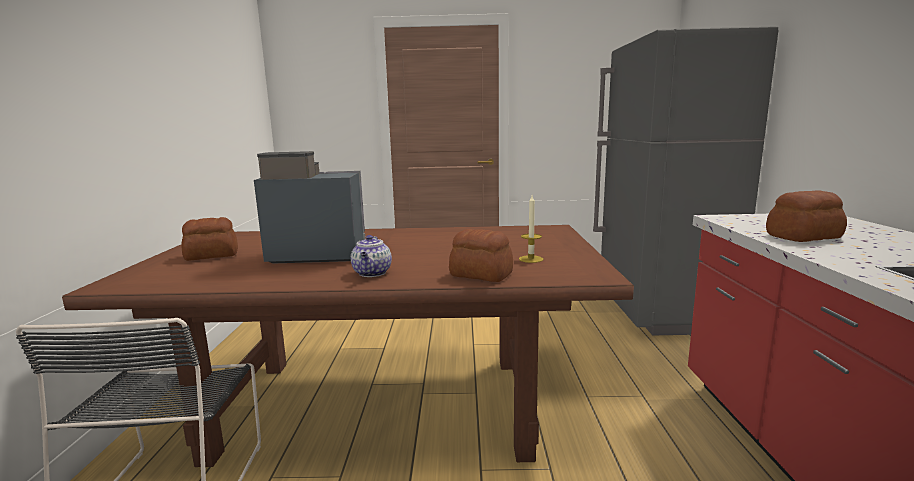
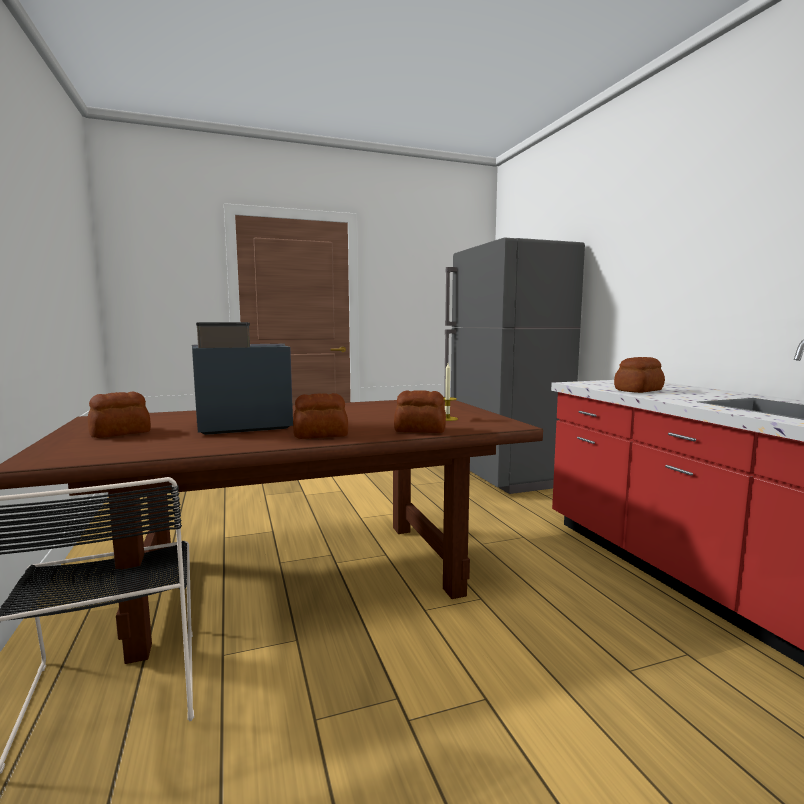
camera: 20 degrees left, 5 degrees down
teapot [351,235,392,277] -> bread [293,393,348,439]

